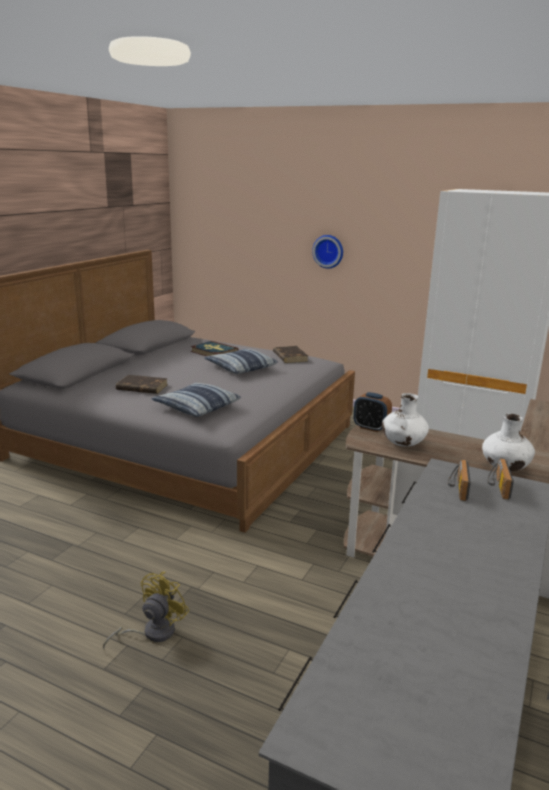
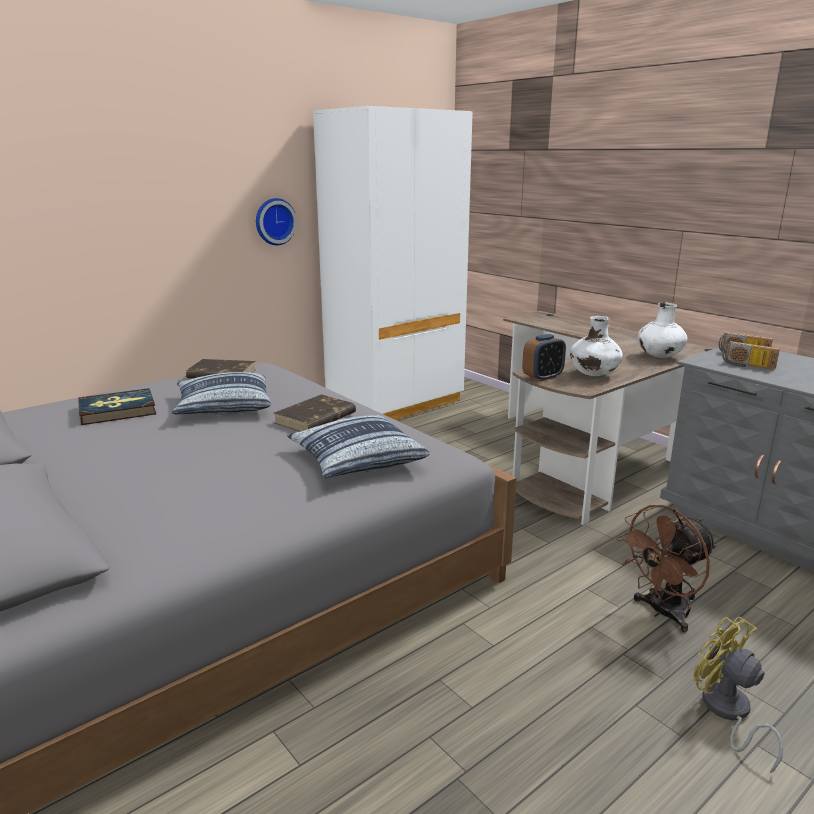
camera: 65 degrees left, 0 degrees up
brown book [116,375,168,394] -> brown book moved to [274,394,356,432]
wall clock [312,235,343,269] -> wall clock moved to [256,198,297,245]
none -> brown fan [617,505,717,632]

